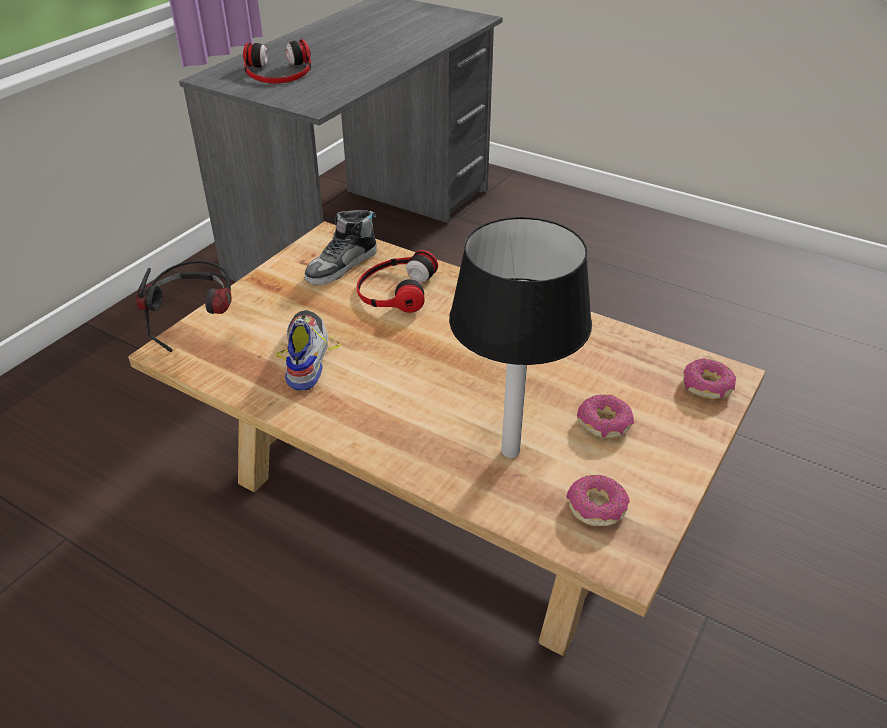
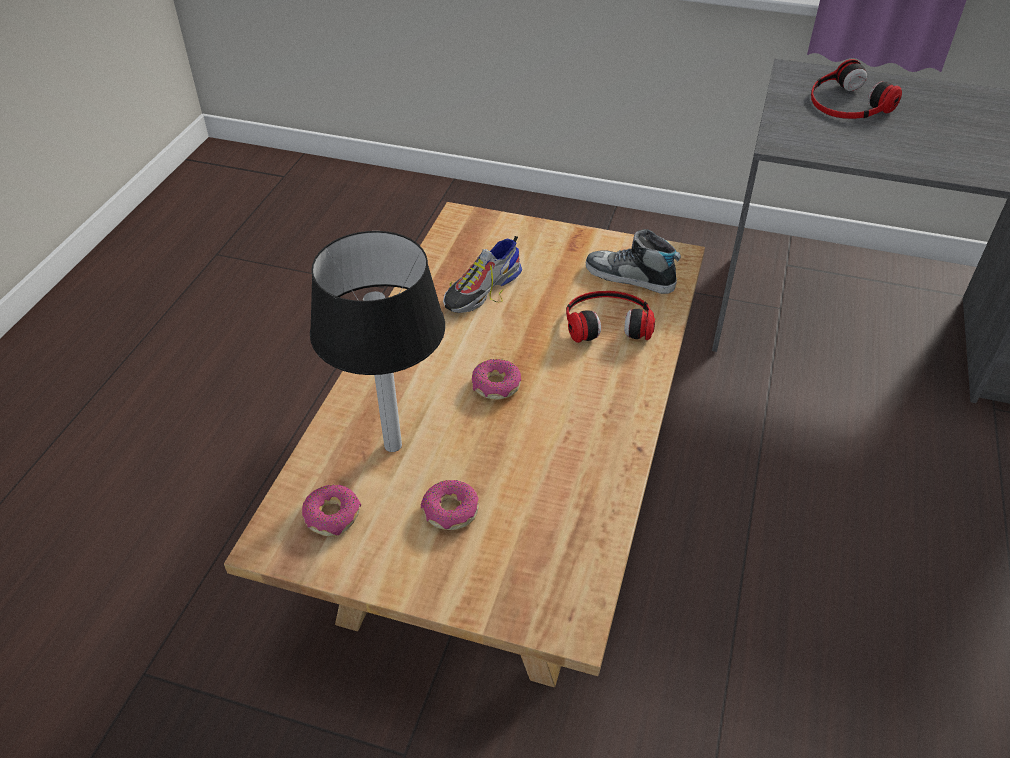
camera: 75 degrees right, 5 degrees up
headphones [136,261,232,352] -> none
shoe [276,310,341,391] -> shoe turned 150 degrees clockwise [443,236,522,313]
donut [683,359,736,399] -> donut moved to [472,359,521,400]

